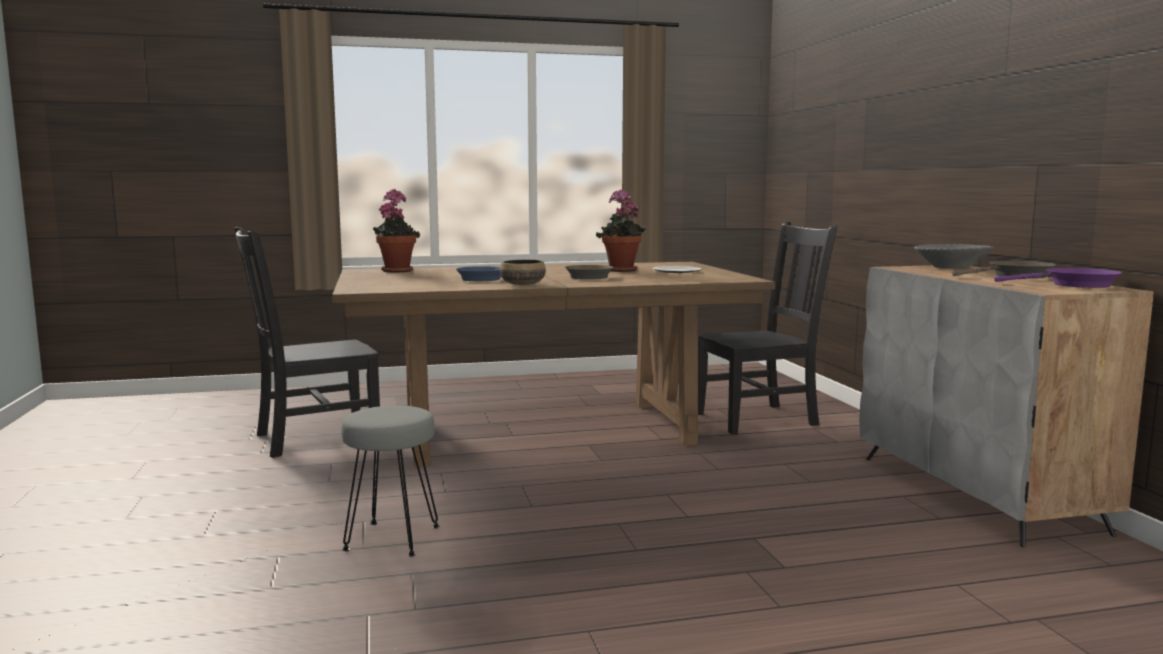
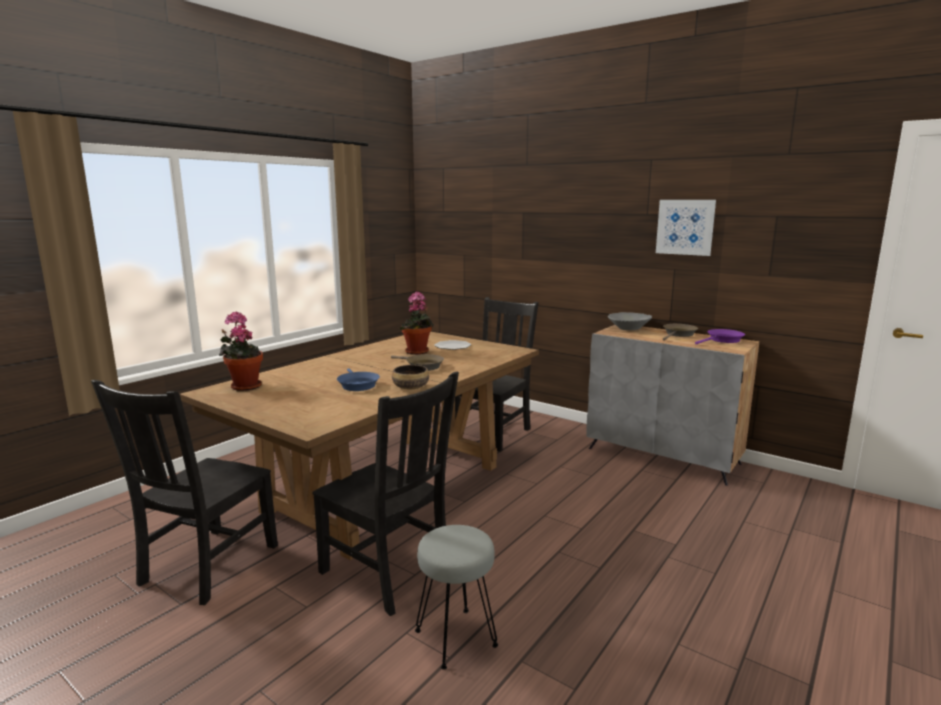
camera: 40 degrees left, 5 degrees up
none -> black chair [312,372,459,616]
none -> picture [656,200,716,256]

